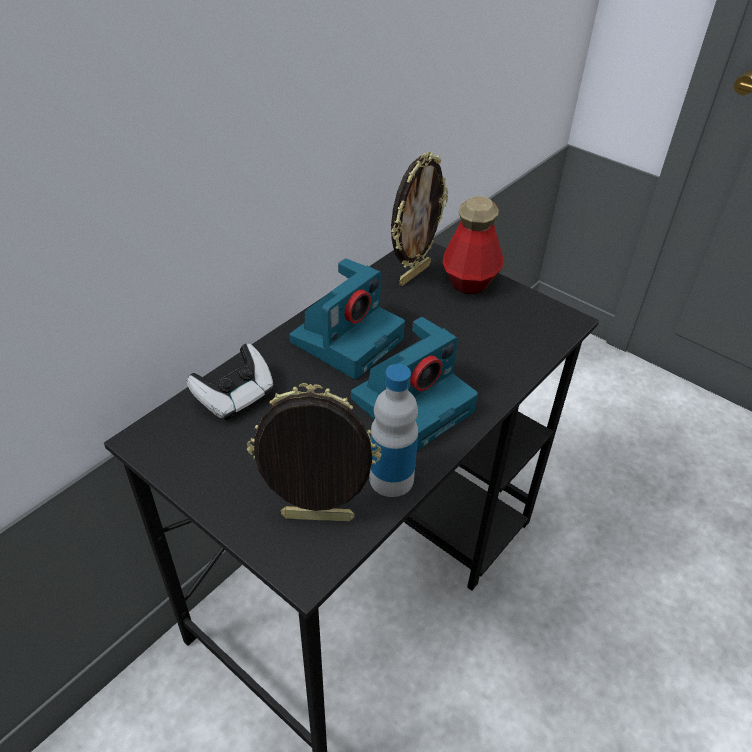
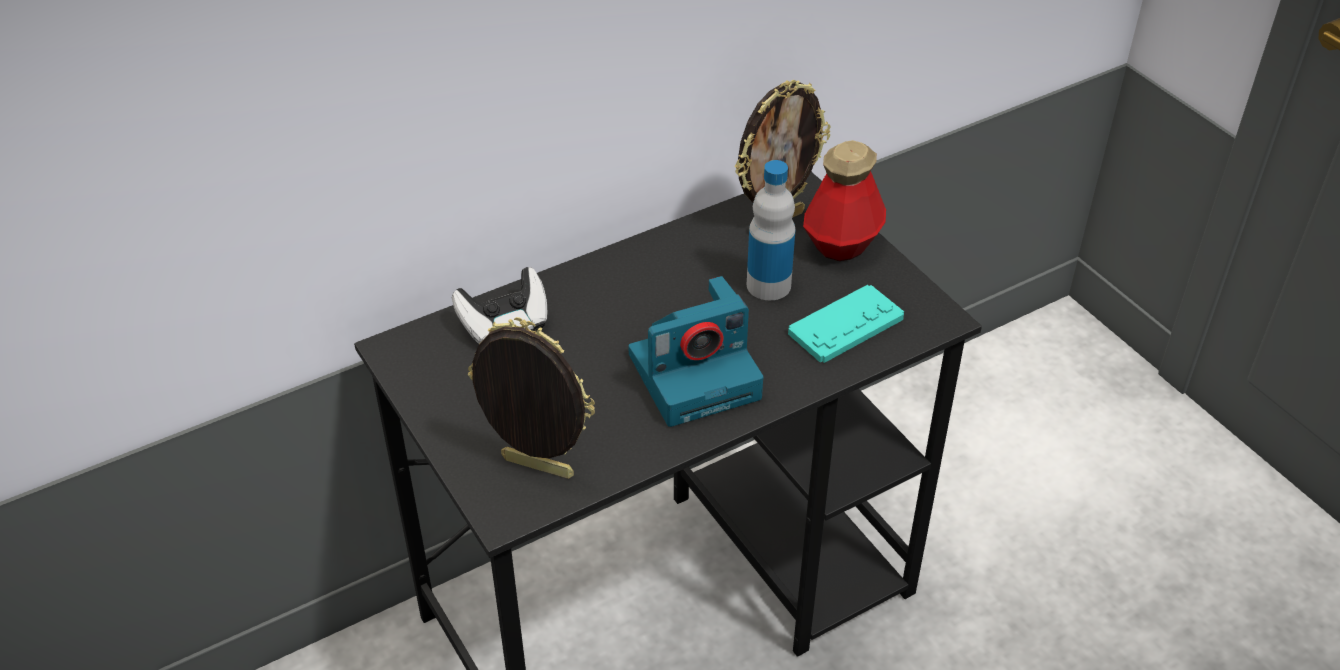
camera: 20 degrees right, 0 degrees up
camera [290,258,405,379] -> none
bottle [369,364,418,497] -> bottle moved to [747,160,796,300]
none -> turquoise game controller [788,285,904,363]

